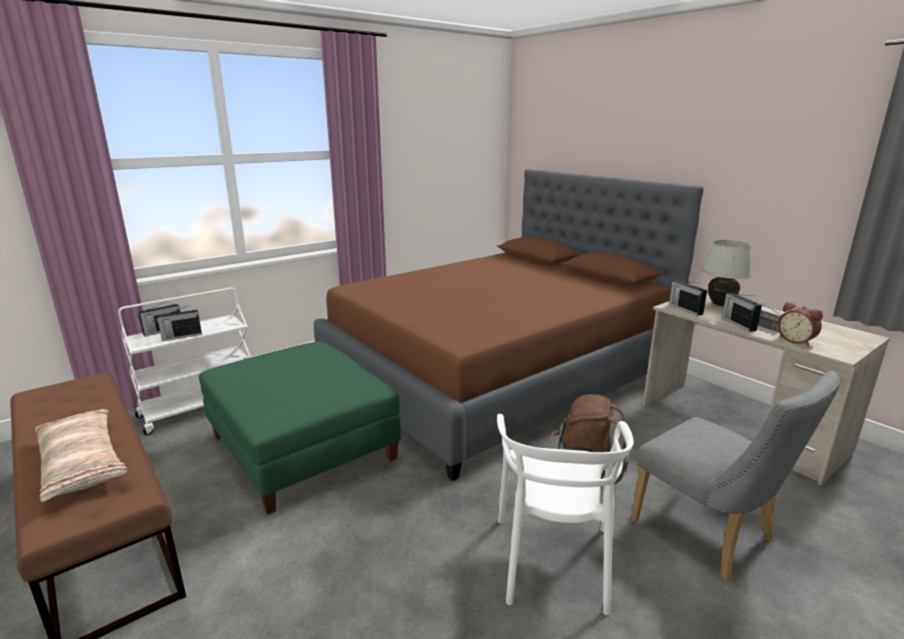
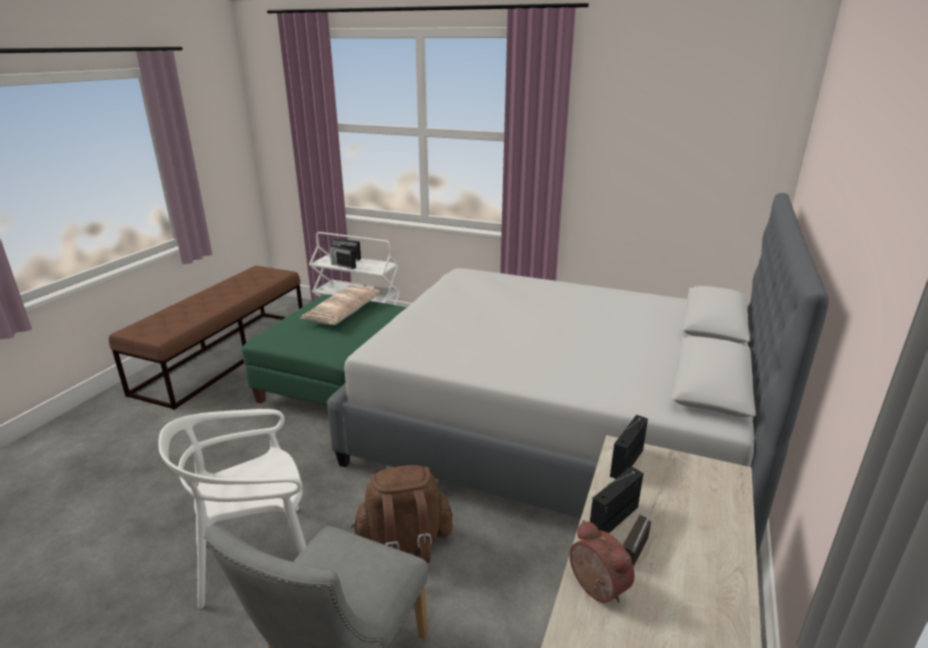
camera: 60 degrees right, 5 degrees up
pillow [35,409,127,502] -> pillow moved to [300,285,382,325]
brown bed [314,169,704,481] -> grey bed [327,193,829,557]
white table lamp [702,240,752,306] -> none
alarm clock [777,302,823,346] -> alarm clock turned 120 degrees clockwise [569,520,635,603]

